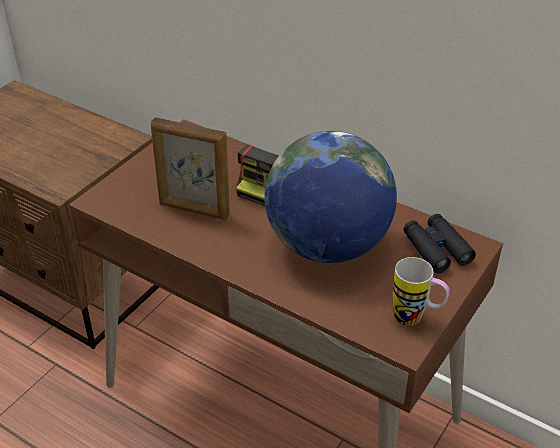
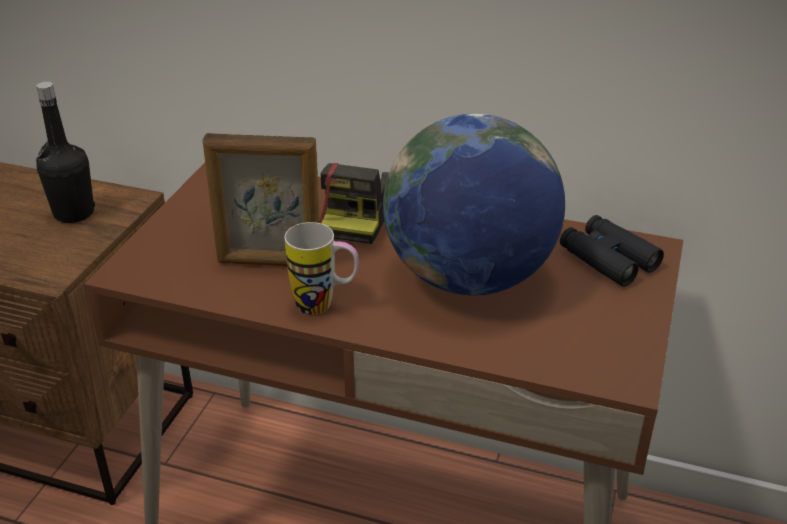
camera: 15 degrees left, 5 degrees down
mug [393,257,450,326] -> mug moved to [284,222,359,315]
none -> black bottle [36,82,95,223]

